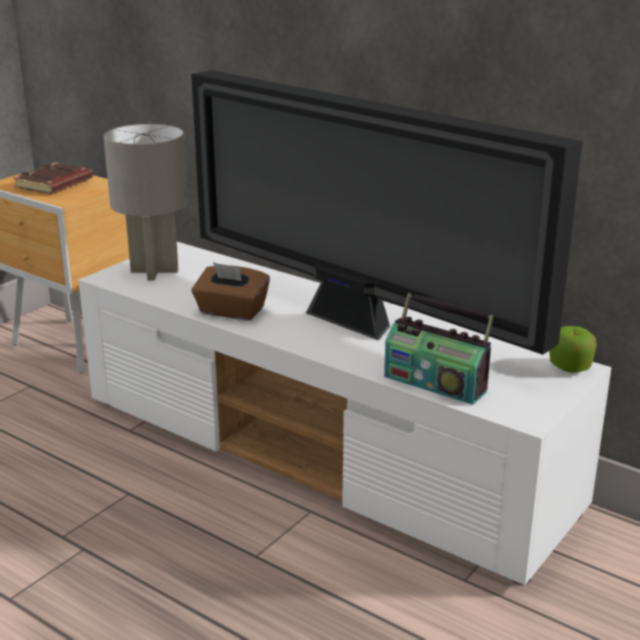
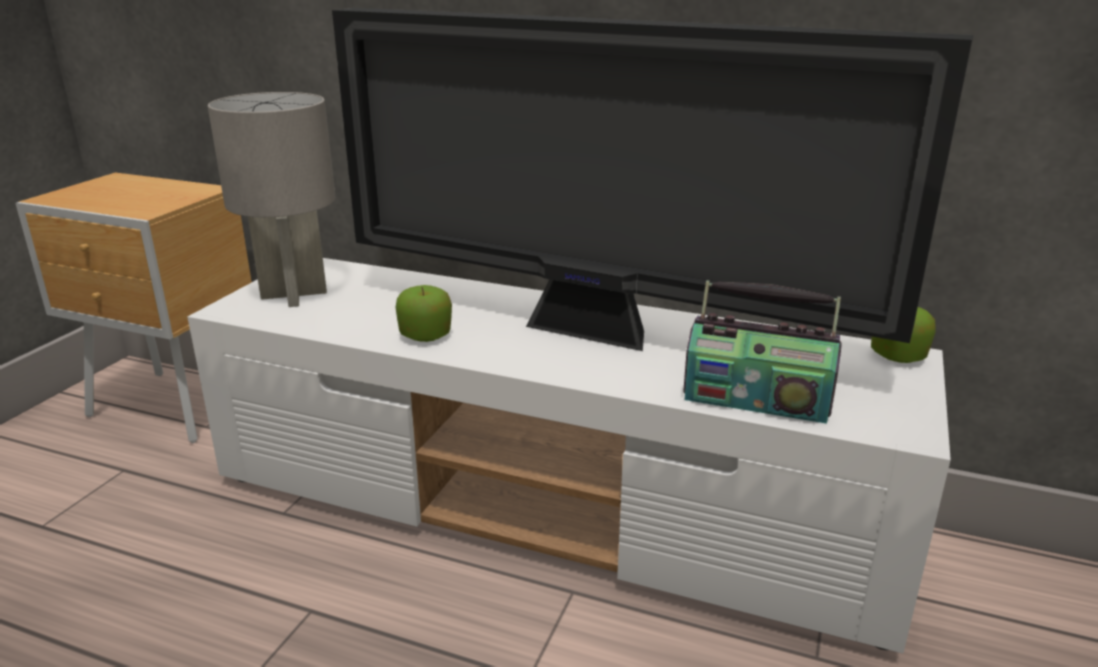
camera: 15 degrees left, 0 degrees up
brown book [13,162,93,194] -> none
brown tissue box [192,262,270,320] -> apple [395,285,452,342]

